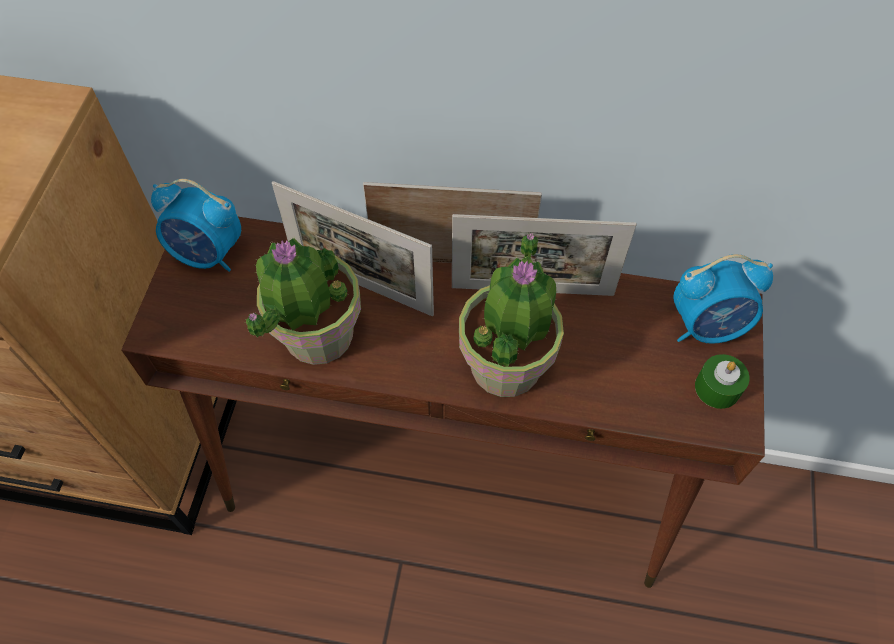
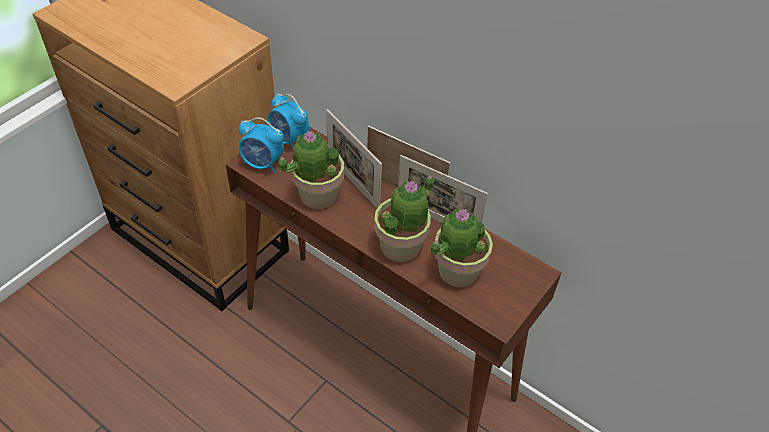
camera: 25 degrees right, 10 degrees down
alarm clock [673,254,773,344] -> alarm clock moved to [239,117,284,173]
green candle [695,354,750,409] -> none
none -> potted plant [430,208,493,287]

